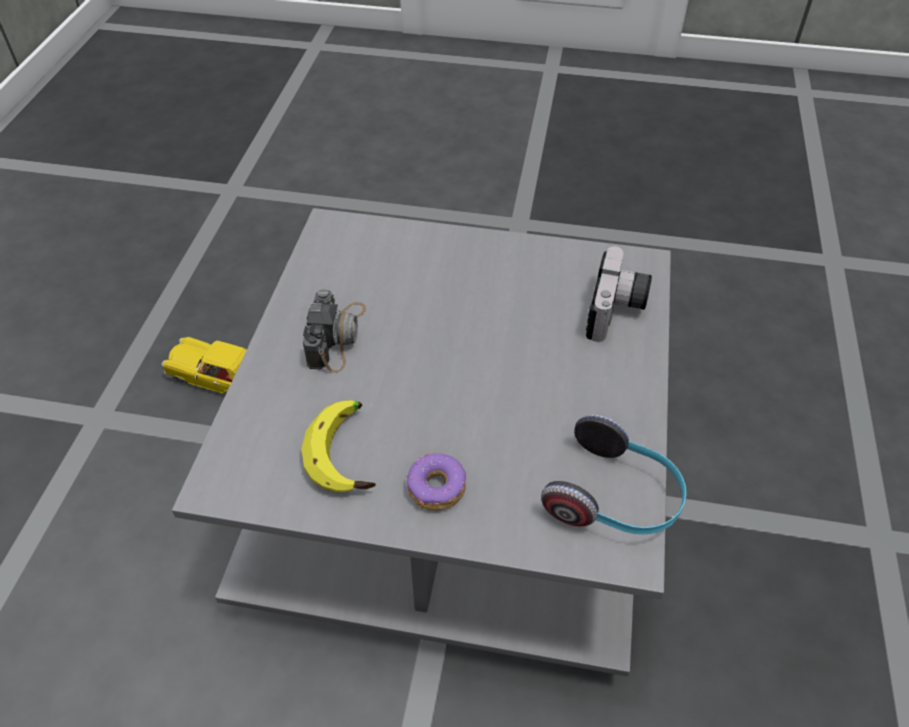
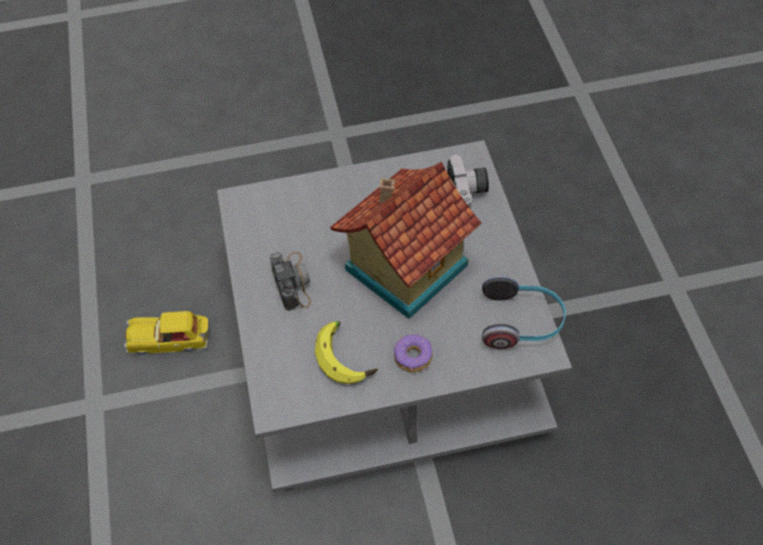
camera: 20 degrees left, 5 degrees up
none -> toy house [330,161,481,319]

